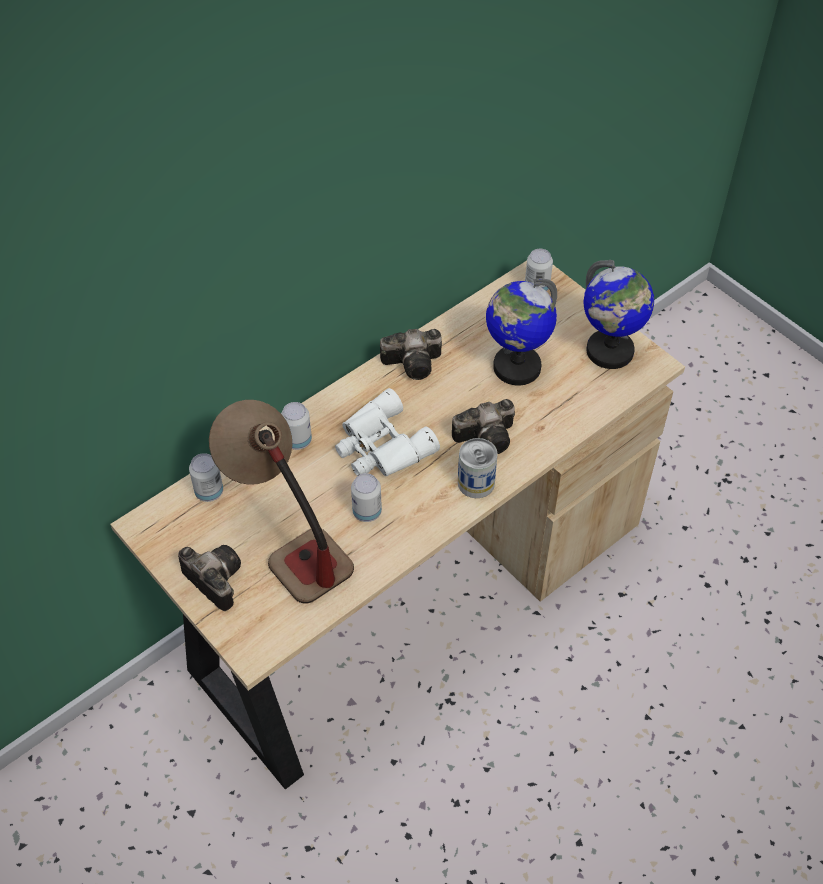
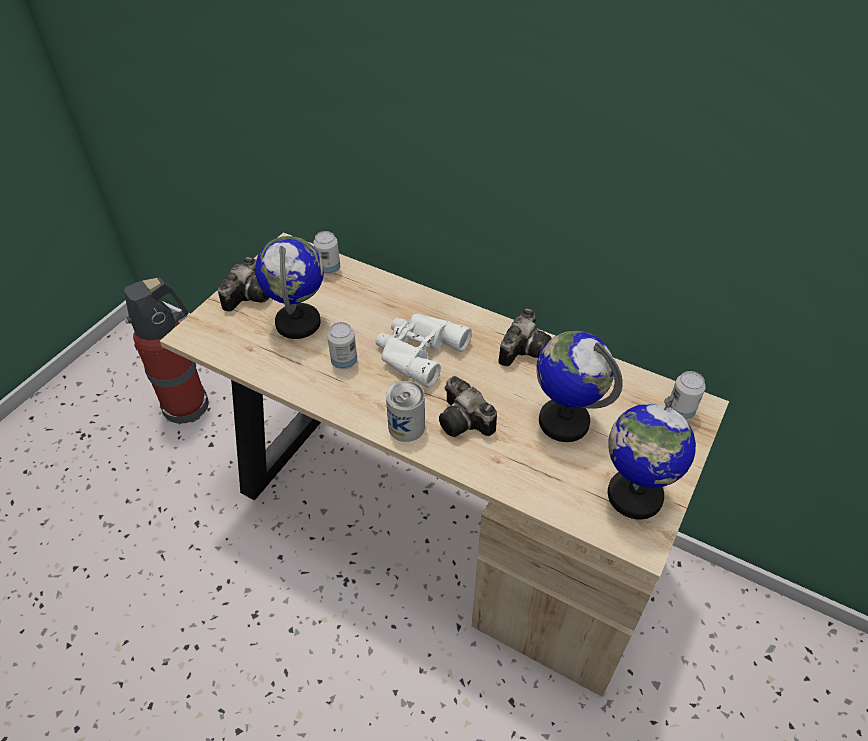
camera: 70 degrees right, 5 degrees down
table lamp [209,400,354,604] -> globe [255,236,324,339]
can [281,402,312,450] -> none
camera [380,329,442,380] -> camera turned 120 degrees counterclockwise [498,308,552,366]
none -> fire extinguisher [124,277,209,424]

